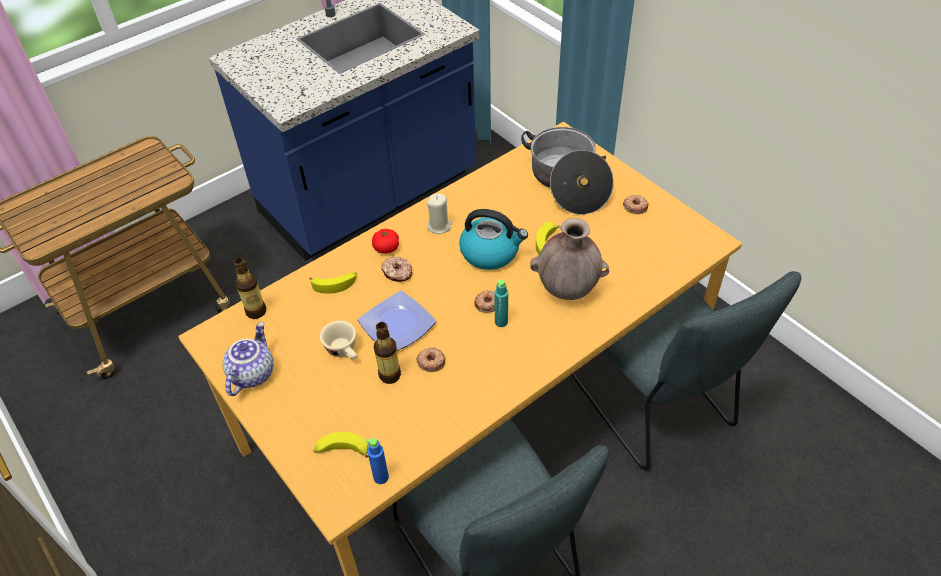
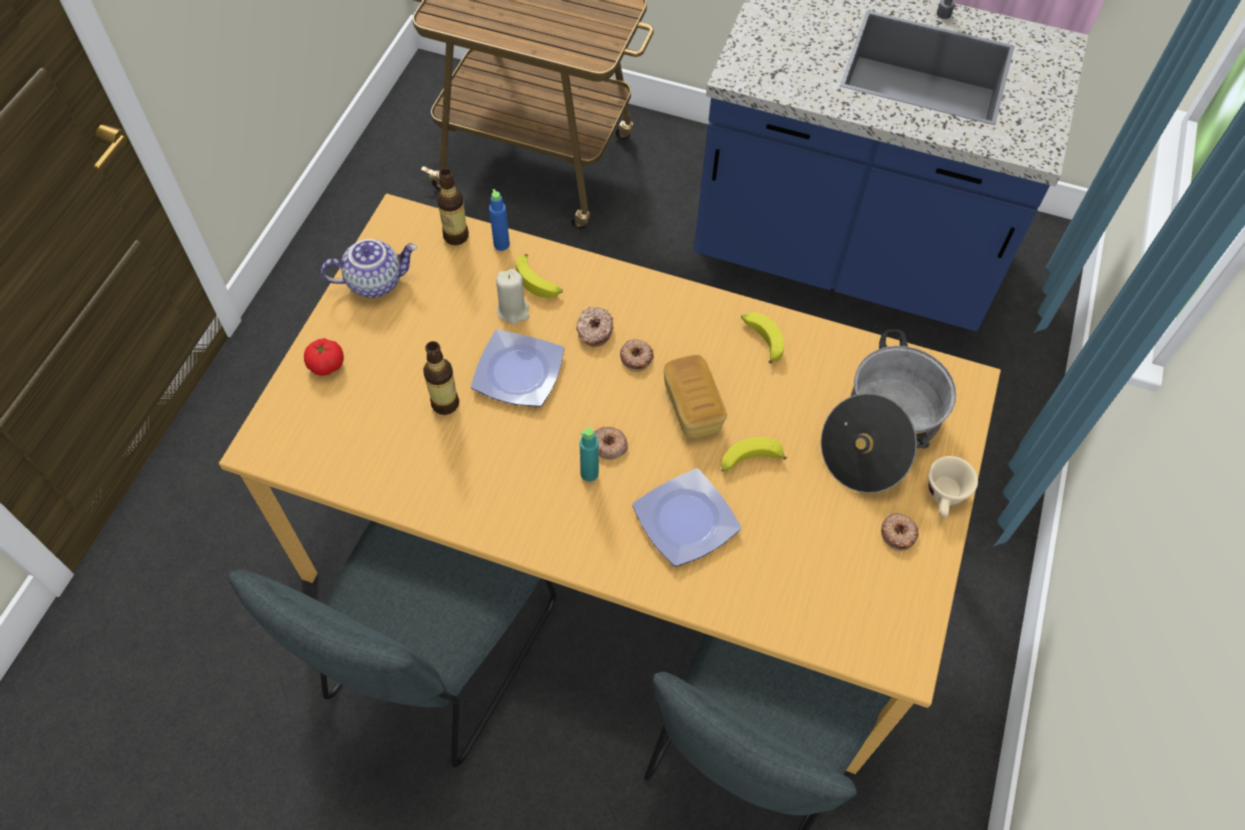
camera: 55 degrees right, 10 degrees up
banana [313,432,368,458] -> banana moved to [741,312,784,364]
beige cup [320,321,357,359] -> beige cup moved to [928,456,978,517]
blue bottle [366,438,389,484] -> blue bottle moved to [489,189,510,251]
tomato [372,229,399,254] -> tomato moved to [304,338,344,376]
donut [416,347,446,372] -> donut moved to [620,339,654,372]
beige candle [427,193,452,234] -> beige candle moved to [496,269,529,324]
kettle [459,209,528,270] -> bread [663,355,727,438]
brown vase [530,218,609,300] -> plate [632,468,741,567]

